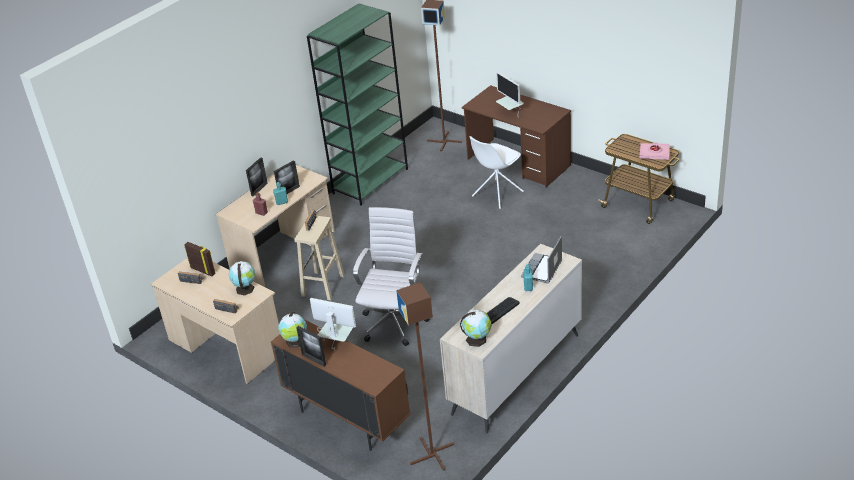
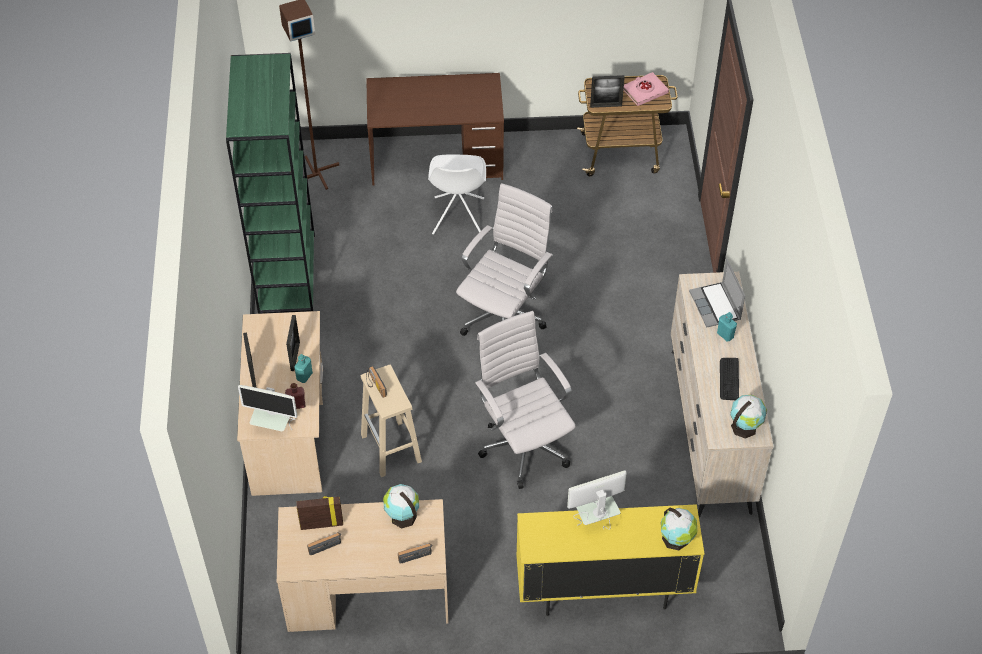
camera: 45 degrees left, 15 degrees up
brown cabinet [271,320,410,451] -> yellow cabinet [516,504,705,616]
globe [278,312,307,348] -> globe moved to [661,508,697,551]
picture frame [296,326,326,367] -> picture frame moved to [590,75,625,108]
brown floor lamp [396,282,454,471] -> none
monitor [496,72,524,112] -> monitor moved to [238,385,298,431]
none -> white office chair [456,183,553,336]

